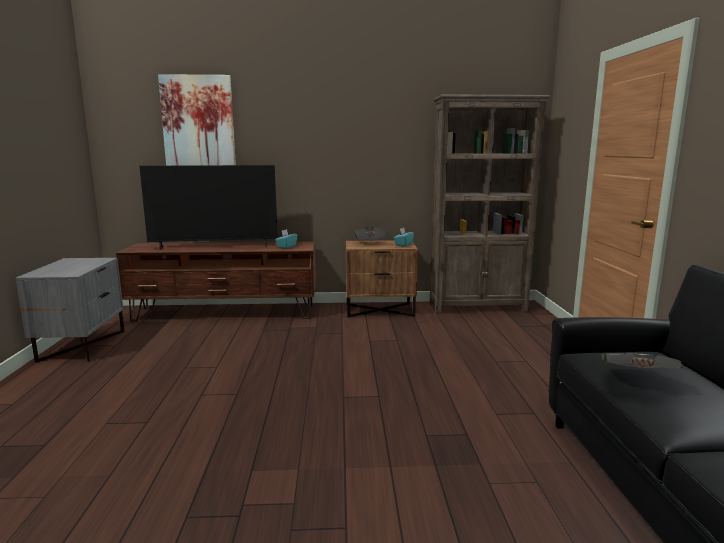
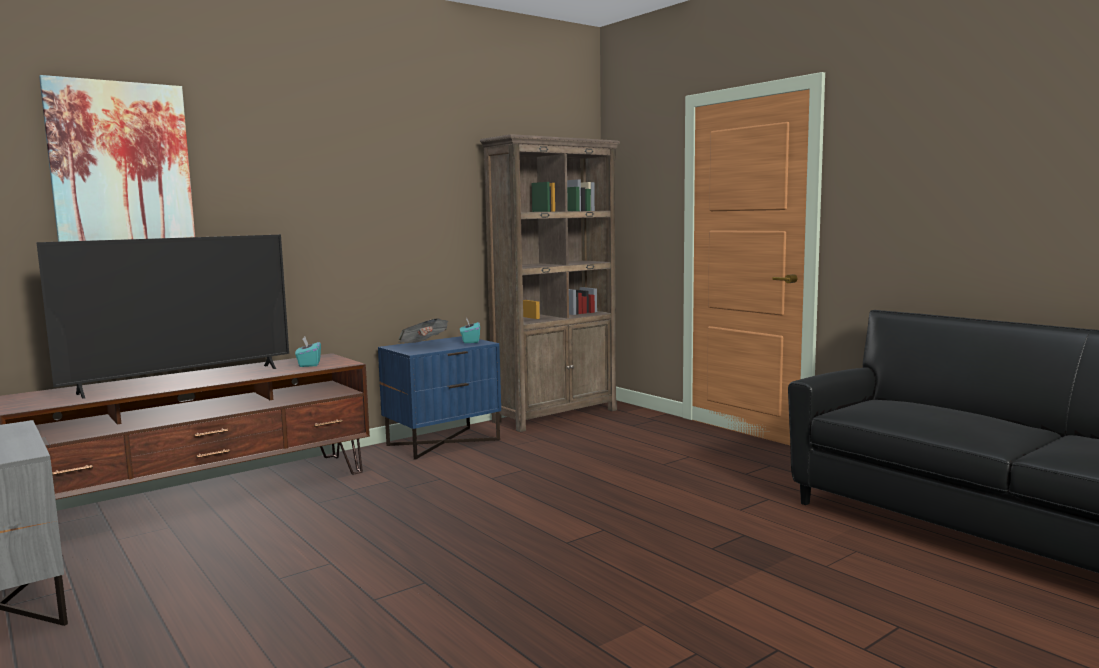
camera: 35 degrees left, 5 degrees down
brown nightstand [346,240,418,318] -> blue nightstand [378,336,501,460]
newspaper [602,354,683,369] -> none

